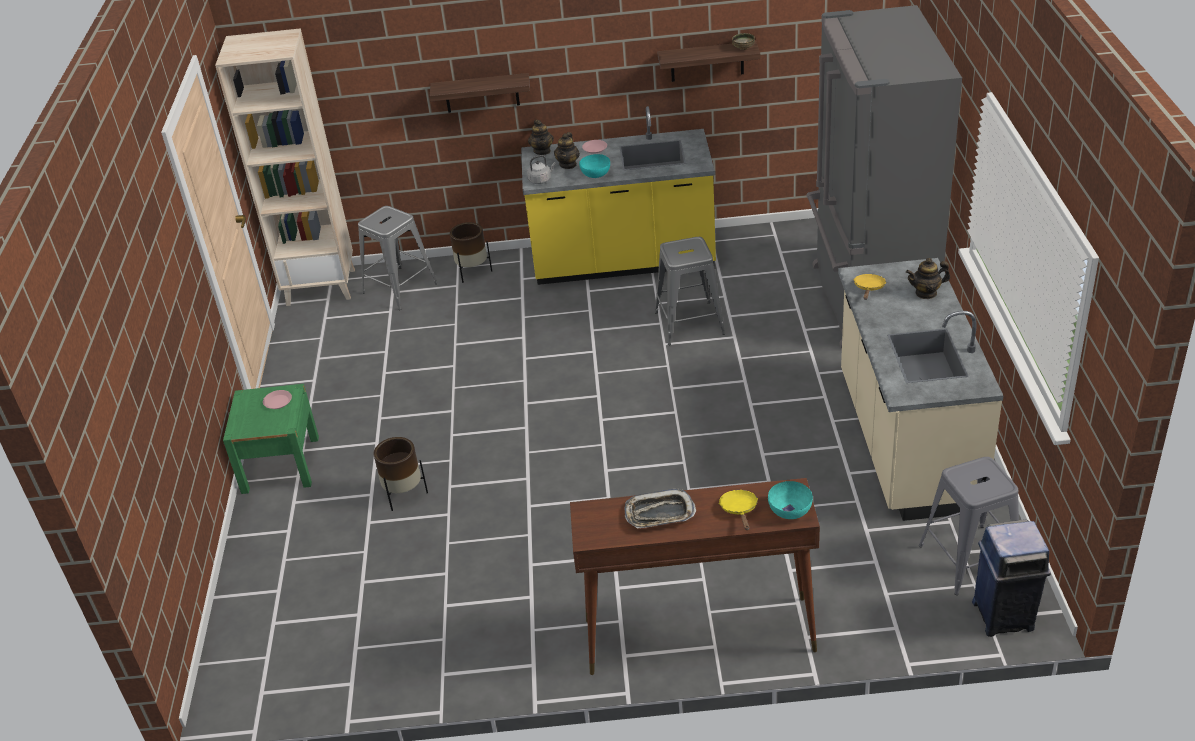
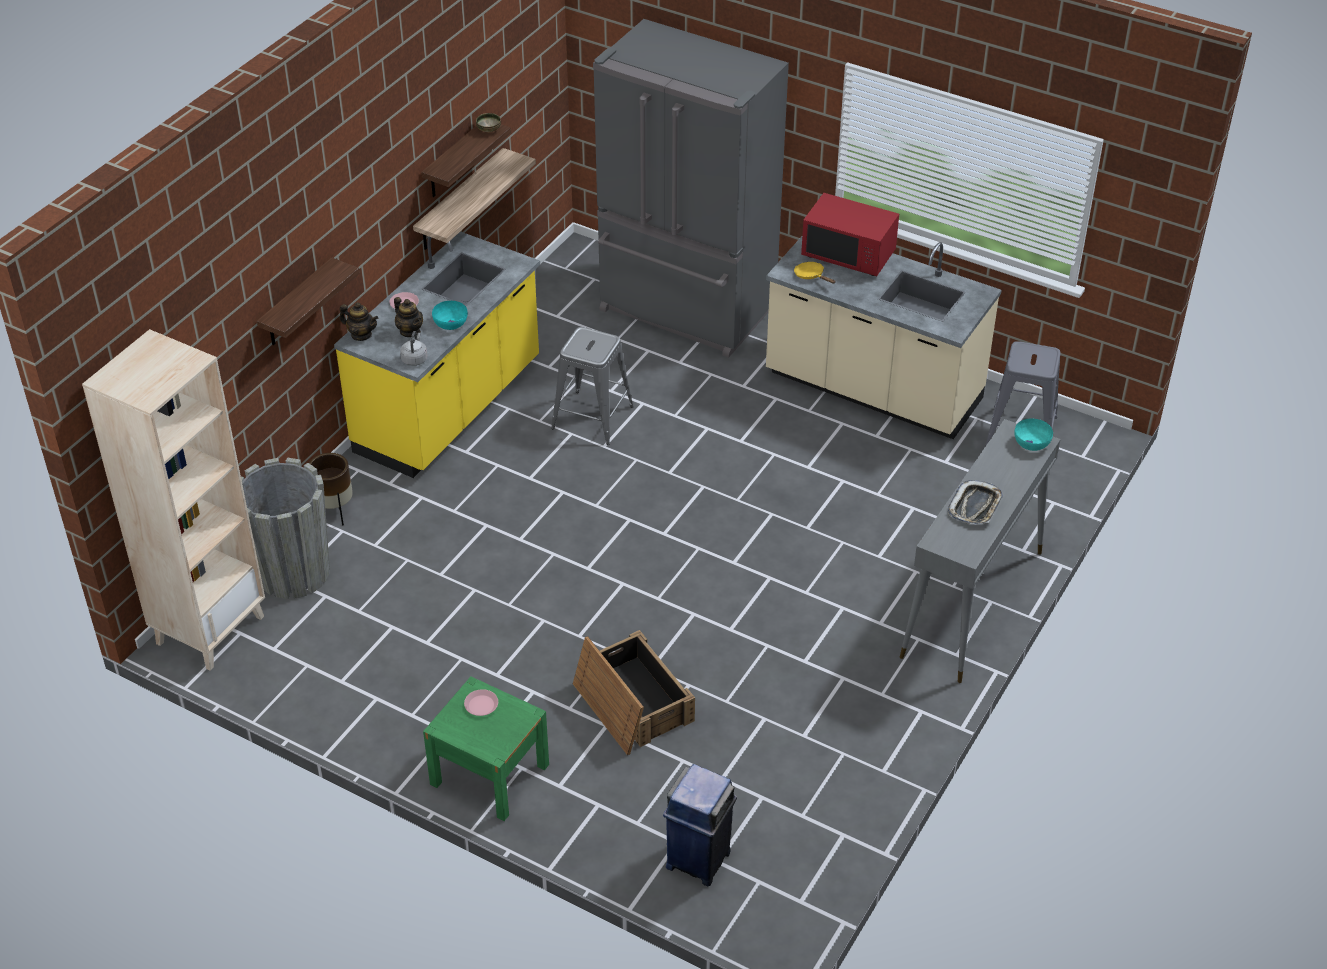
camera: 60 degrees left, 5 degrees up
grey stool [358,206,438,310] -> grey planter [241,457,330,599]
brown planter [374,437,428,511] -> crate [573,630,695,755]
brown console table [570,478,820,675] -> grey console table [900,419,1061,683]
yellow frying pan [719,490,758,530] -> none
teapot [906,258,950,299] -> red microwave [801,193,899,276]
blue trash can [972,520,1051,637] -> blue trash can moved to [663,764,737,887]
none -> shelf [413,148,536,250]

